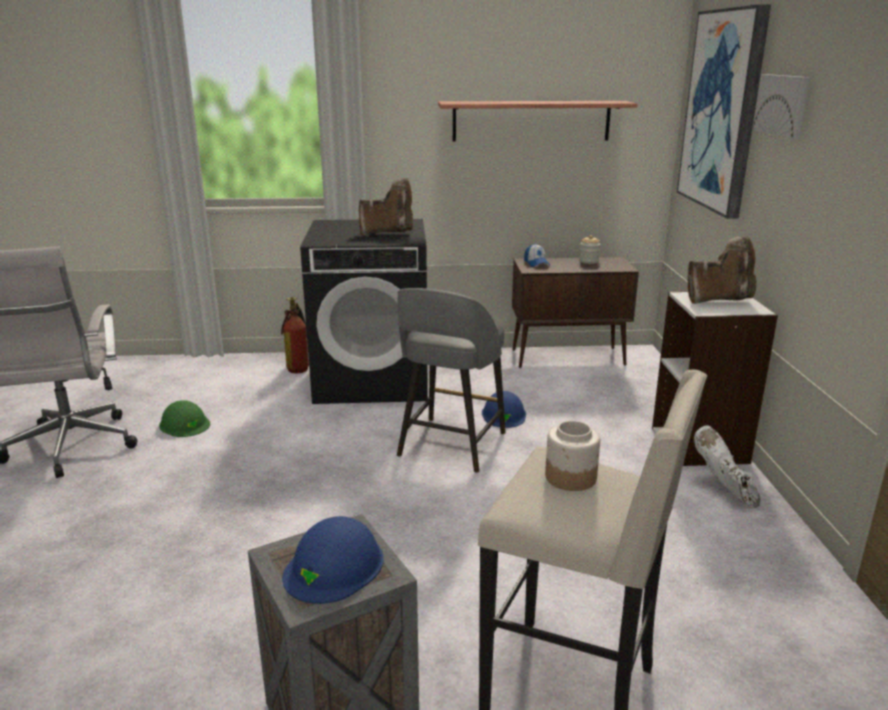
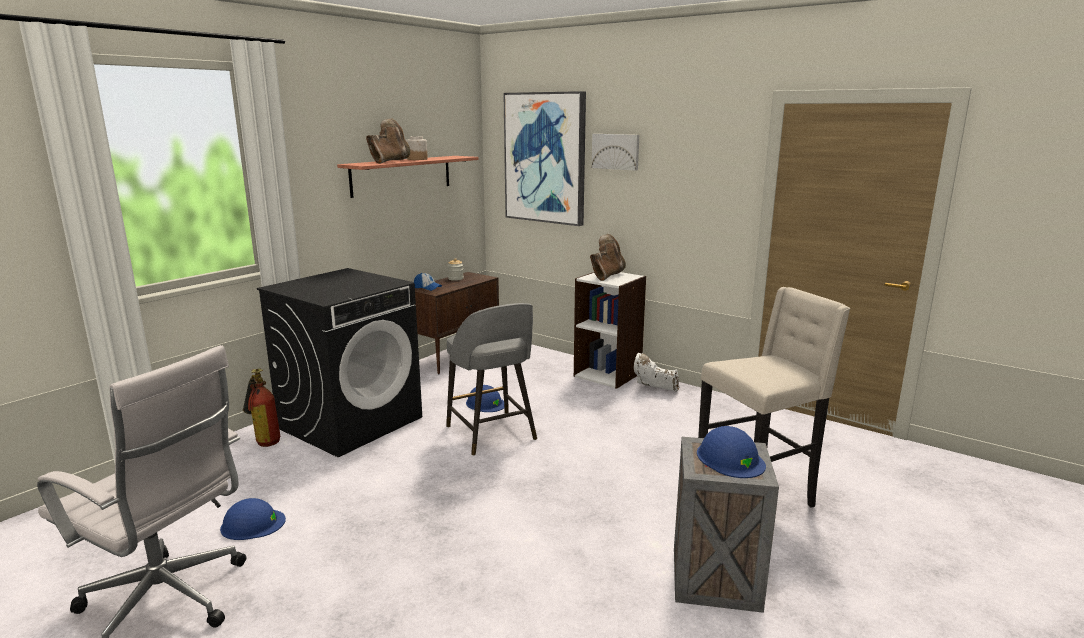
camera: 50 degrees left, 5 degrees down
green hard hat [159,400,210,437] -> blue hard hat [220,498,286,540]
brown boot [358,178,413,236] -> brown boot moved to [366,118,410,164]
jar [545,421,600,491] -> jar moved to [406,136,428,160]

